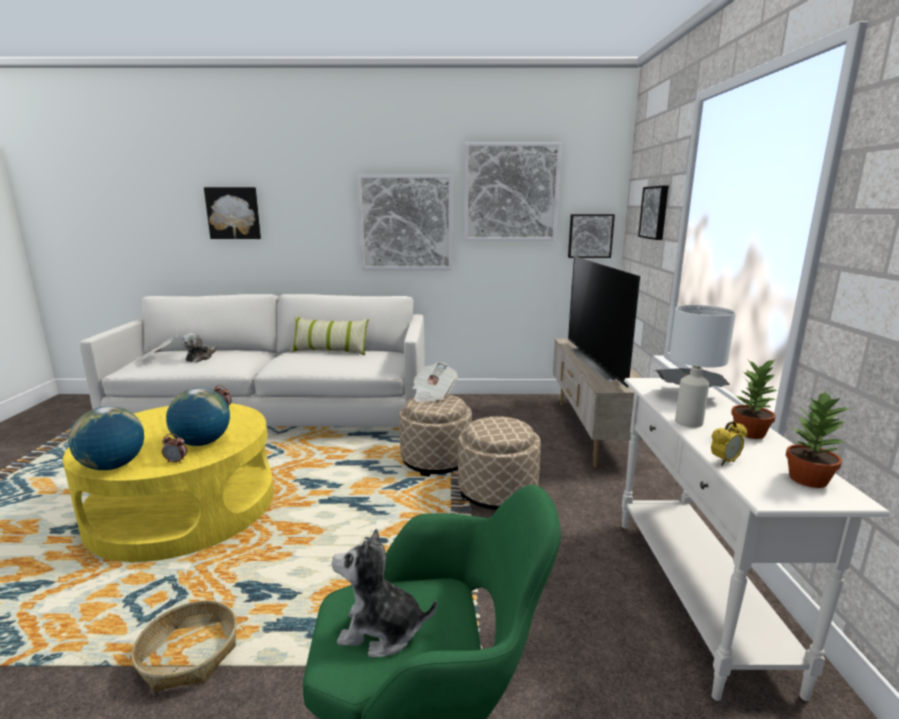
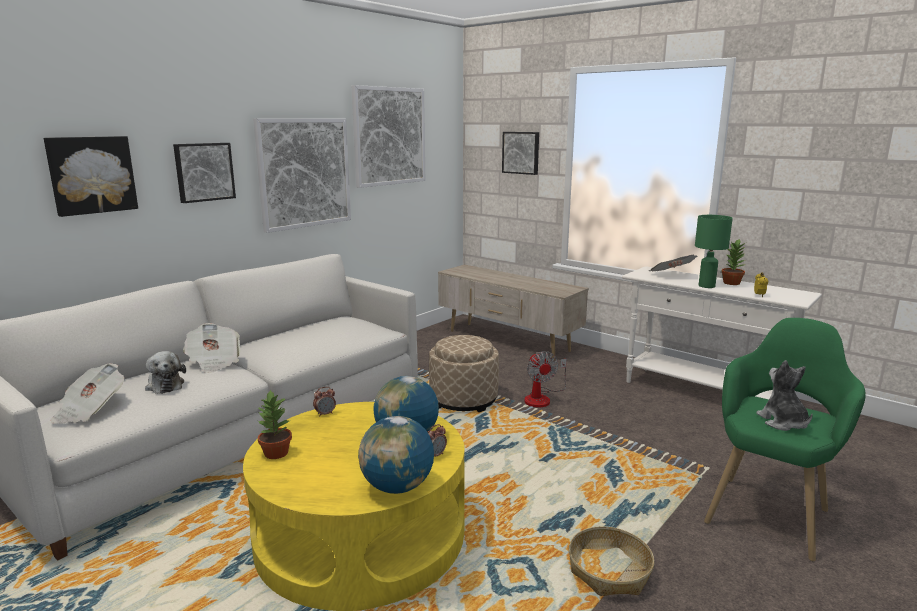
camera: 50 degrees left, 0 degrees up
pillow [290,316,369,355] -> none
plush toy [332,528,437,658] -> plush toy turned 120 degrees clockwise [756,360,813,431]
newspaper [413,362,458,402] -> newspaper moved to [183,323,240,373]
beige ottoman [458,416,541,510] -> fan [524,351,567,407]
picture [568,214,615,258] -> picture moved to [173,143,236,203]
television [568,256,640,388] -> none
white table lamp [669,305,736,428] -> green table lamp [695,215,733,288]
potted plant [786,391,851,488] -> potted plant moved to [257,390,292,459]

